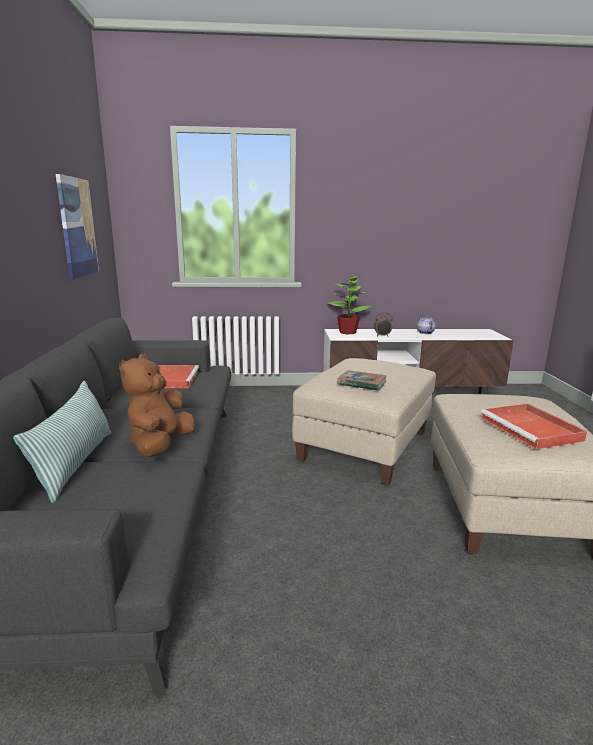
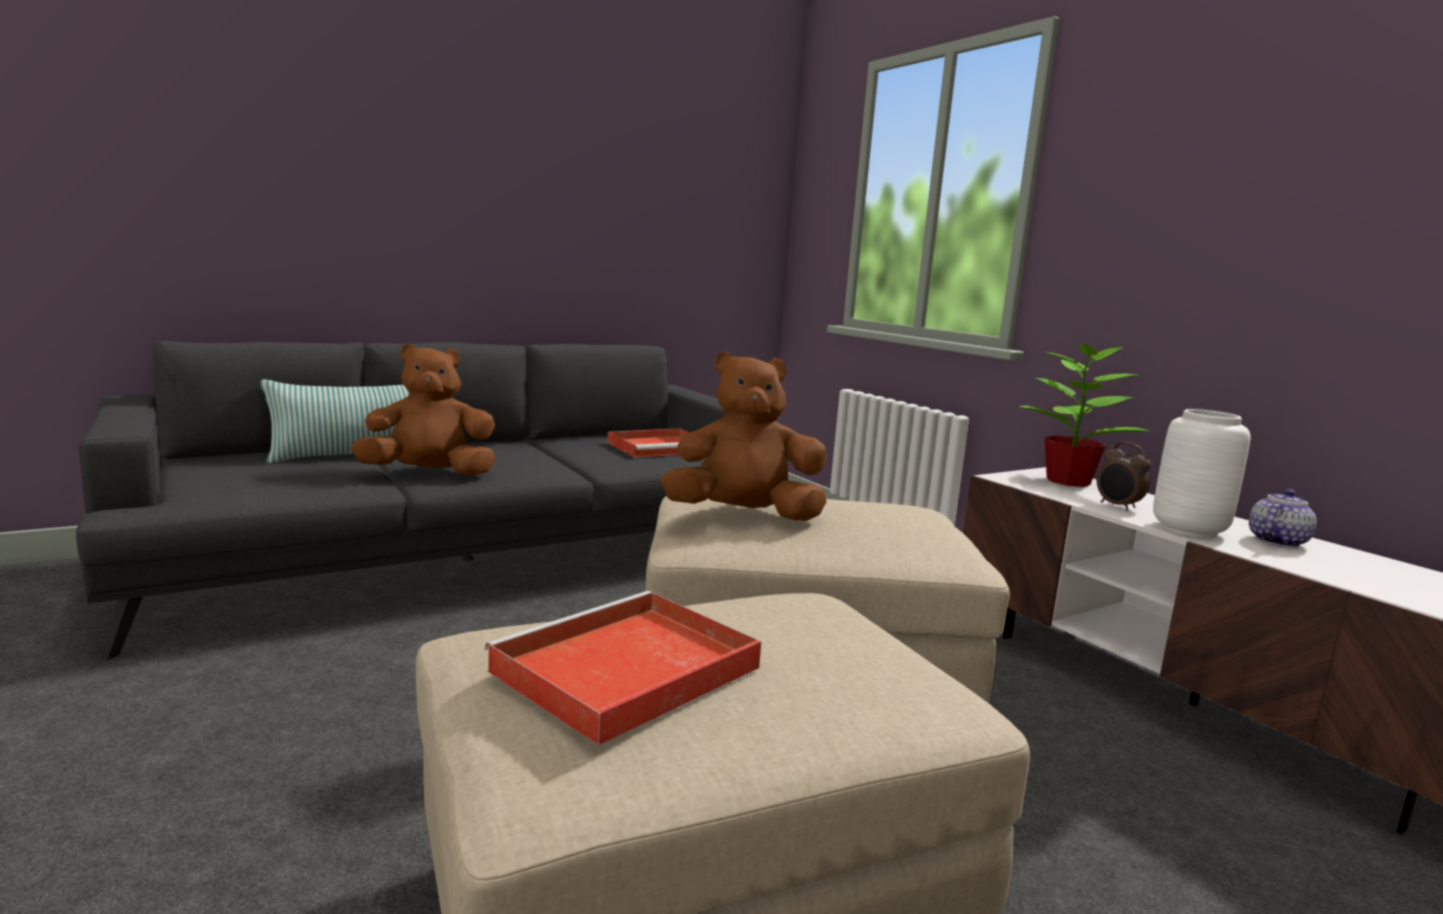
camera: 60 degrees right, 5 degrees down
picture [56,174,99,279] -> none
book [337,370,387,391] -> brown plush toy [661,352,827,521]
none -> white vase [1153,409,1251,538]

